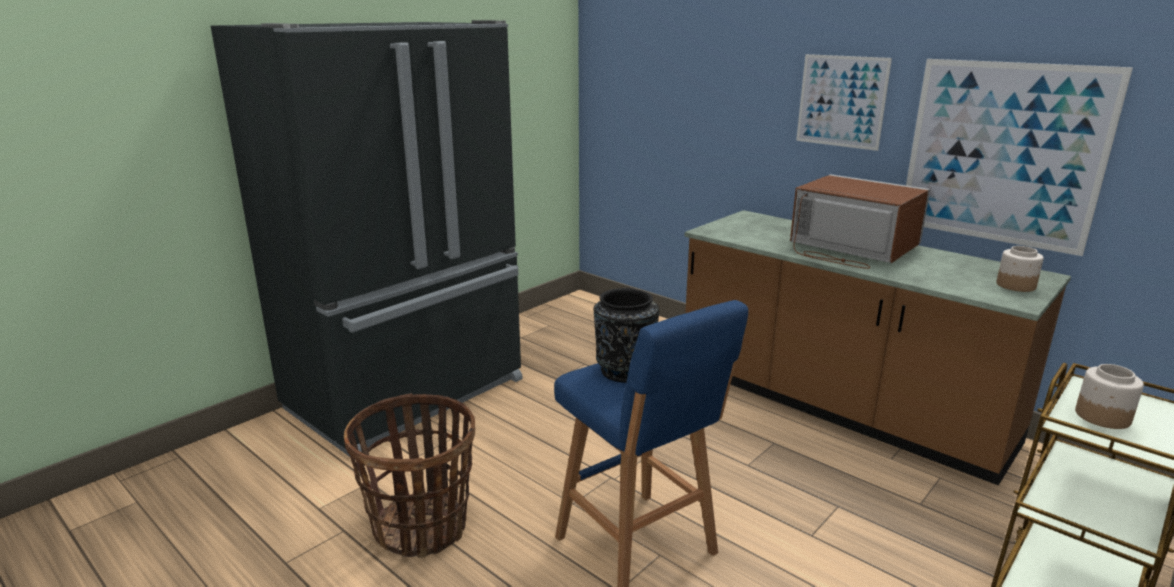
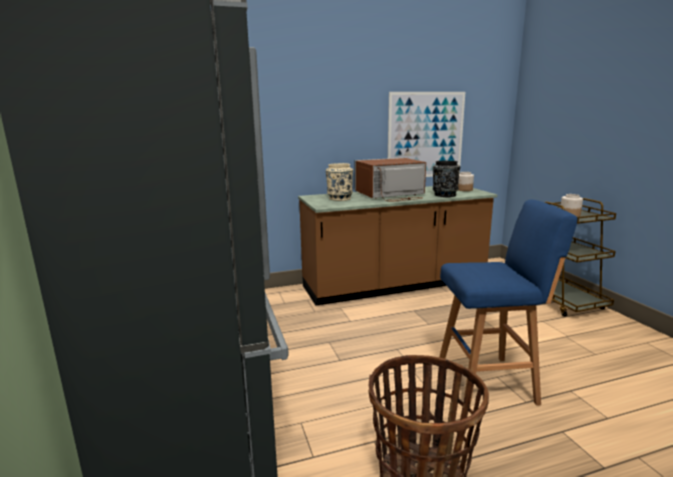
camera: 60 degrees left, 5 degrees down
black vase [593,288,659,383] -> black vase moved to [433,161,460,197]
picture [796,54,892,151] -> none
none -> beige vase [326,163,353,201]

